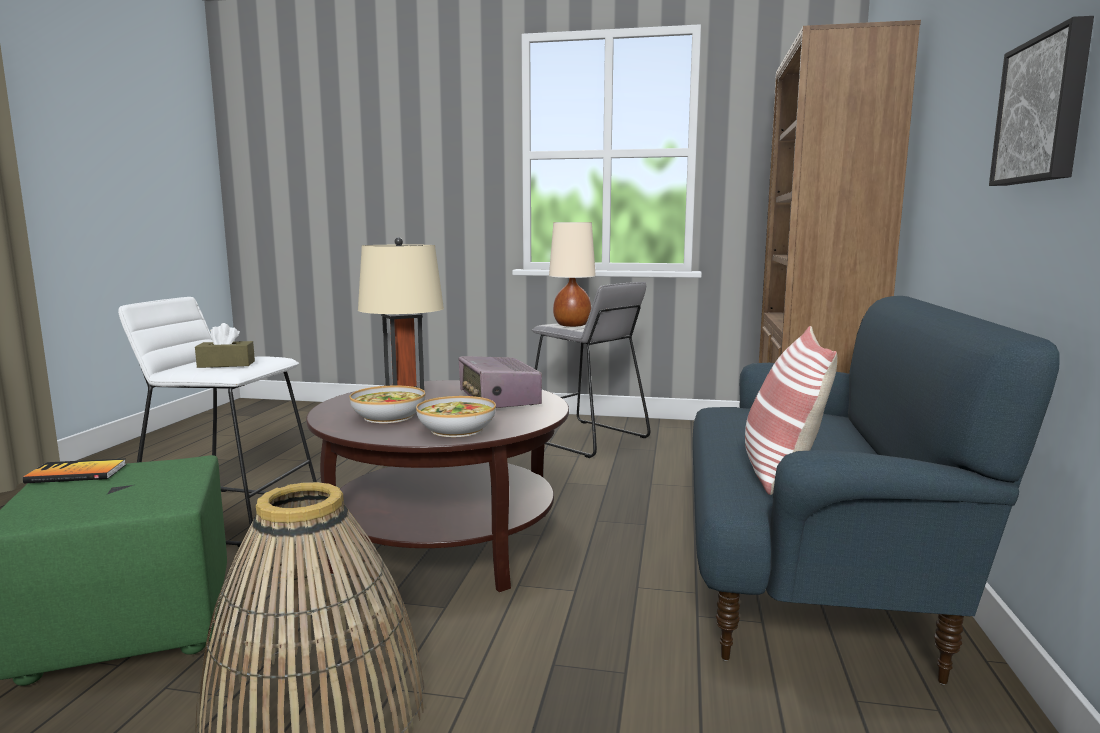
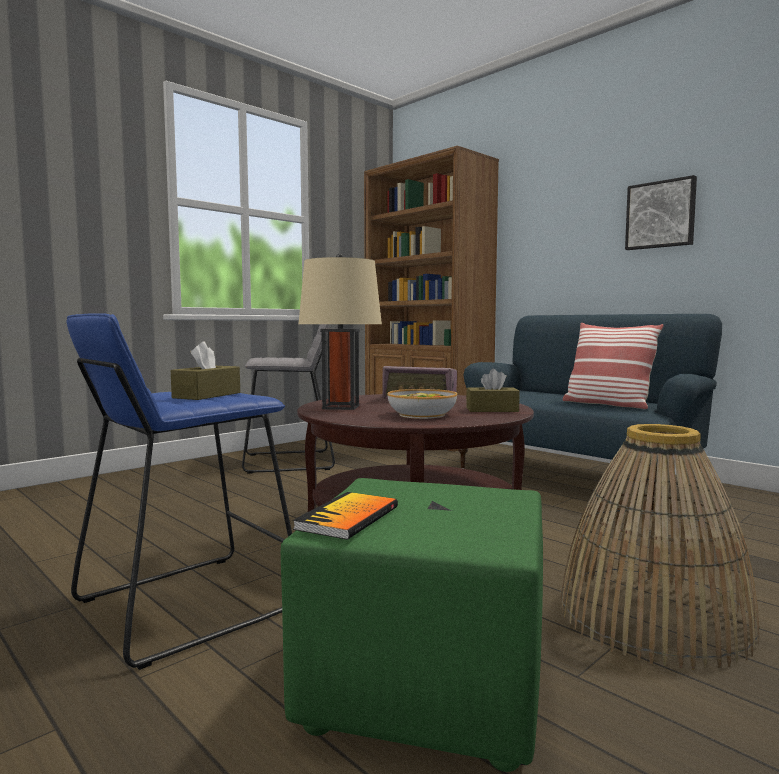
camera: 55 degrees left, 5 degrees down
white stool [118,297,317,547] -> blue stool [67,313,292,670]
bowl [416,396,496,437] -> brown tissue box [466,369,520,412]
beige table lamp [549,222,596,327] -> none

